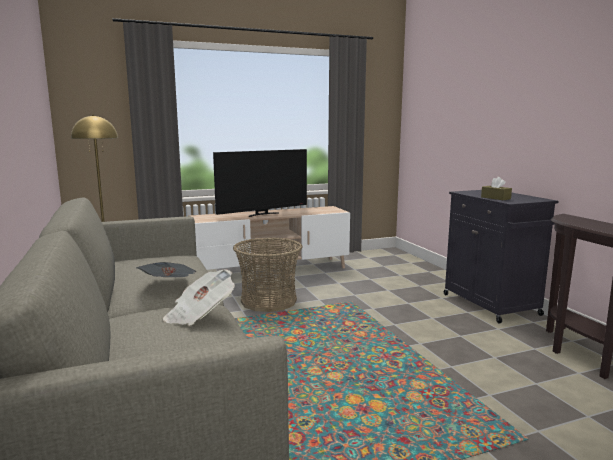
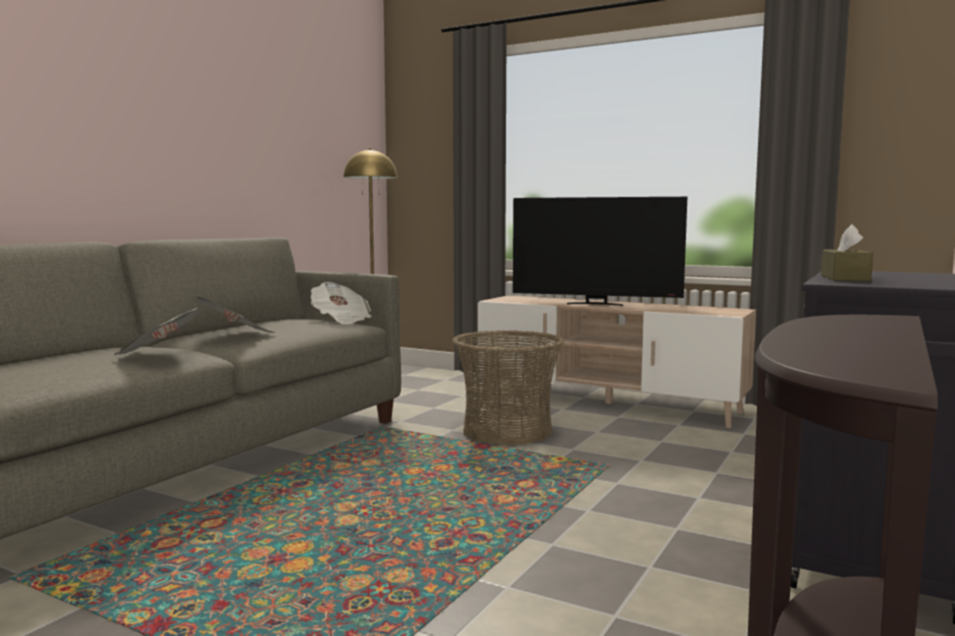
camera: 50 degrees right, 5 degrees down
none -> newspaper [311,282,372,324]

